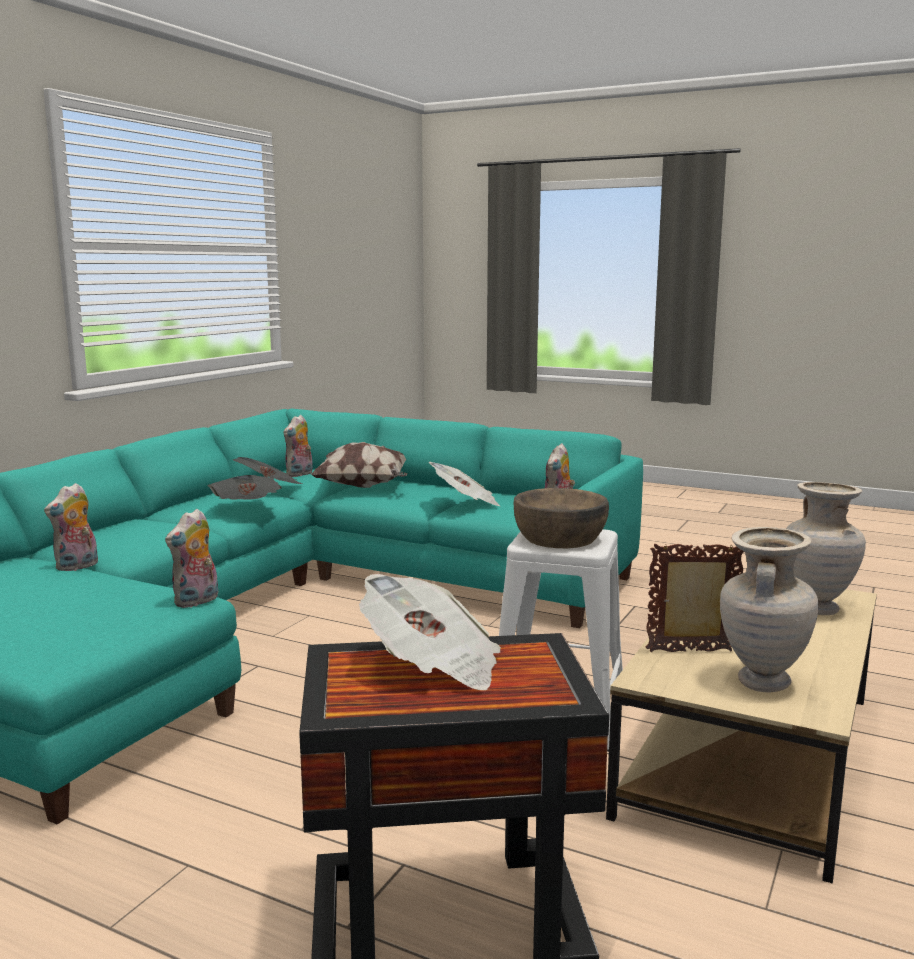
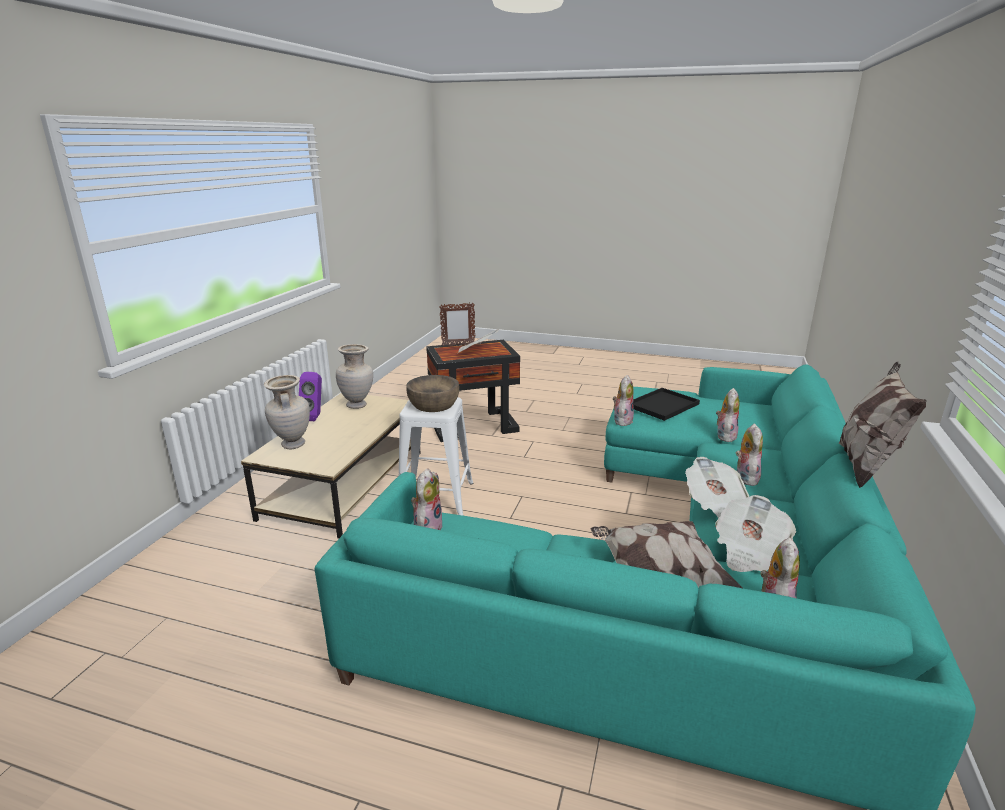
camera: 170 degrees right, 10 degrees up
newspaper [429,462,500,506] -> none
picture frame [646,544,744,652] -> picture frame moved to [439,303,475,346]
none -> purple speaker [299,372,322,421]
none -> black tray [633,388,700,421]
none -> plush toy [736,423,763,486]
none -> pillow [839,362,927,488]

